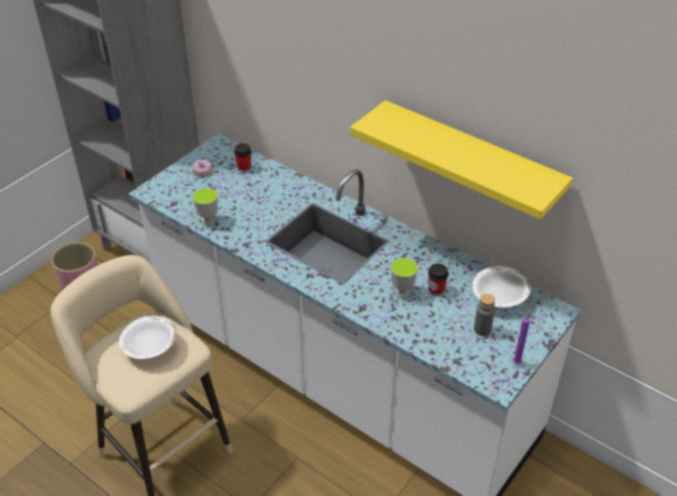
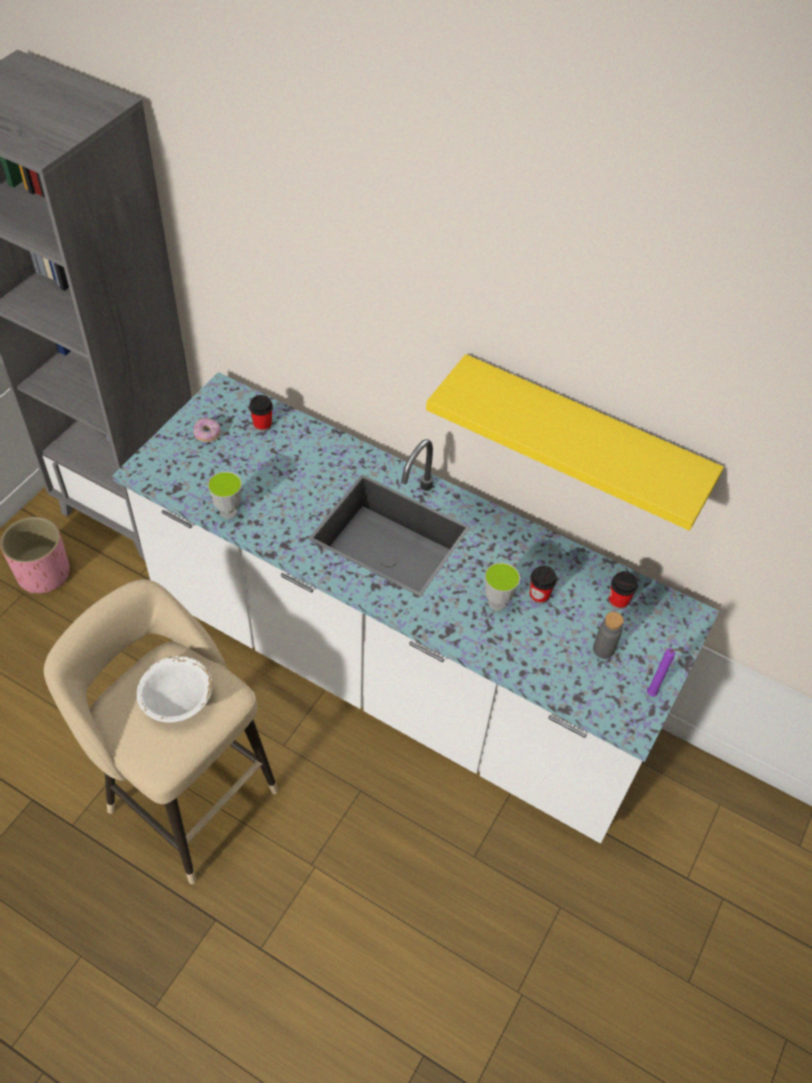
camera: 10 degrees left, 10 degrees up
white bowl [472,266,531,308] -> cup [608,571,638,610]

